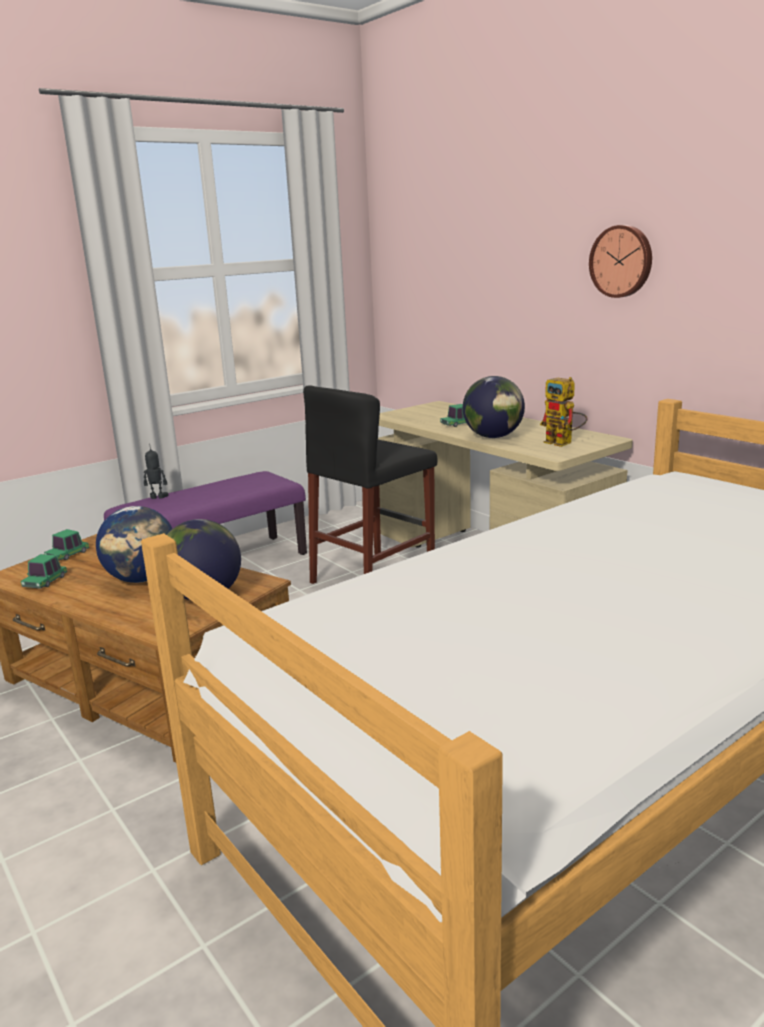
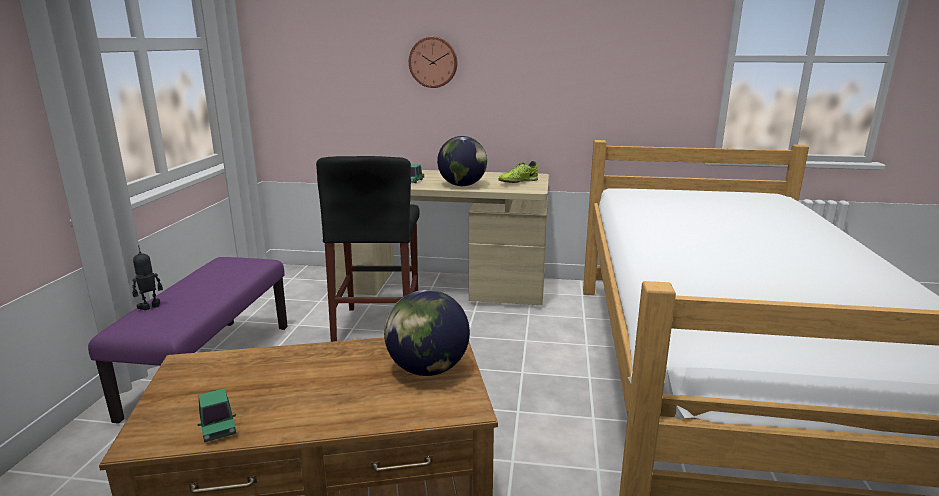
camera: 45 degrees left, 0 degrees up
toy car [44,529,90,561] -> none
globe [96,506,172,583] -> none
toy robot [540,377,587,447] -> shoe [498,161,538,183]
wall clock [589,225,652,298] -> wall clock moved to [409,37,458,88]

